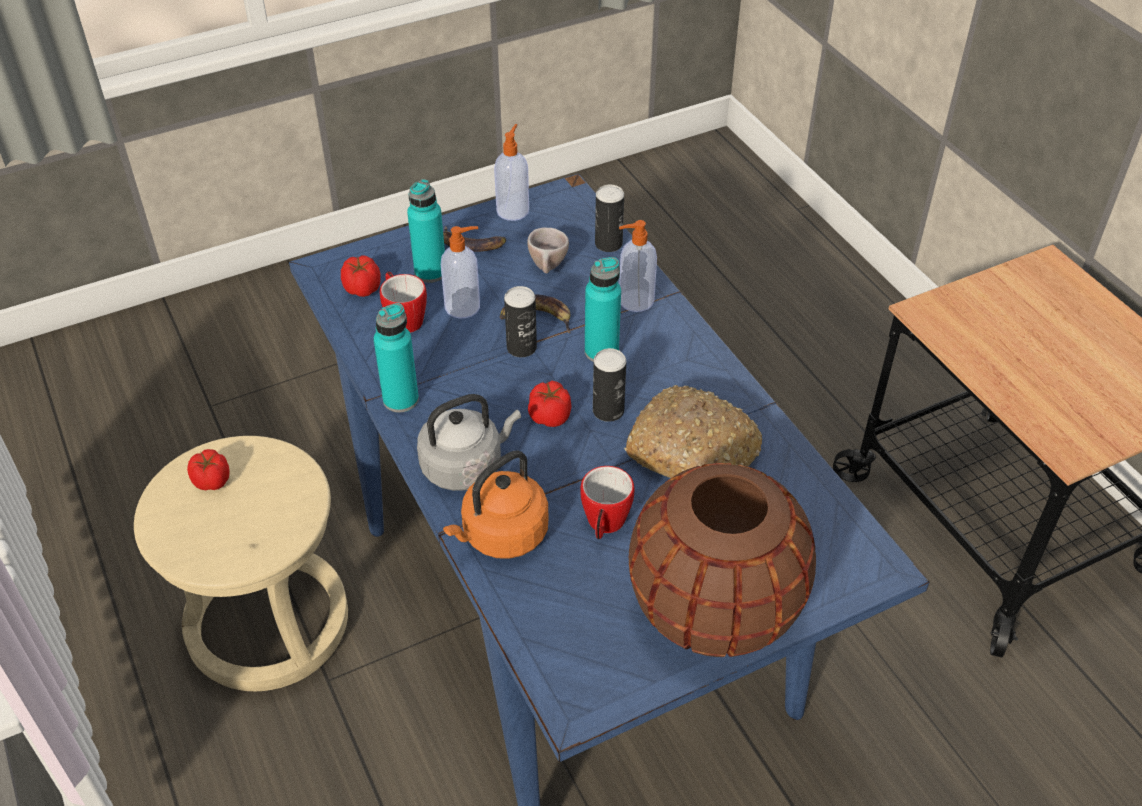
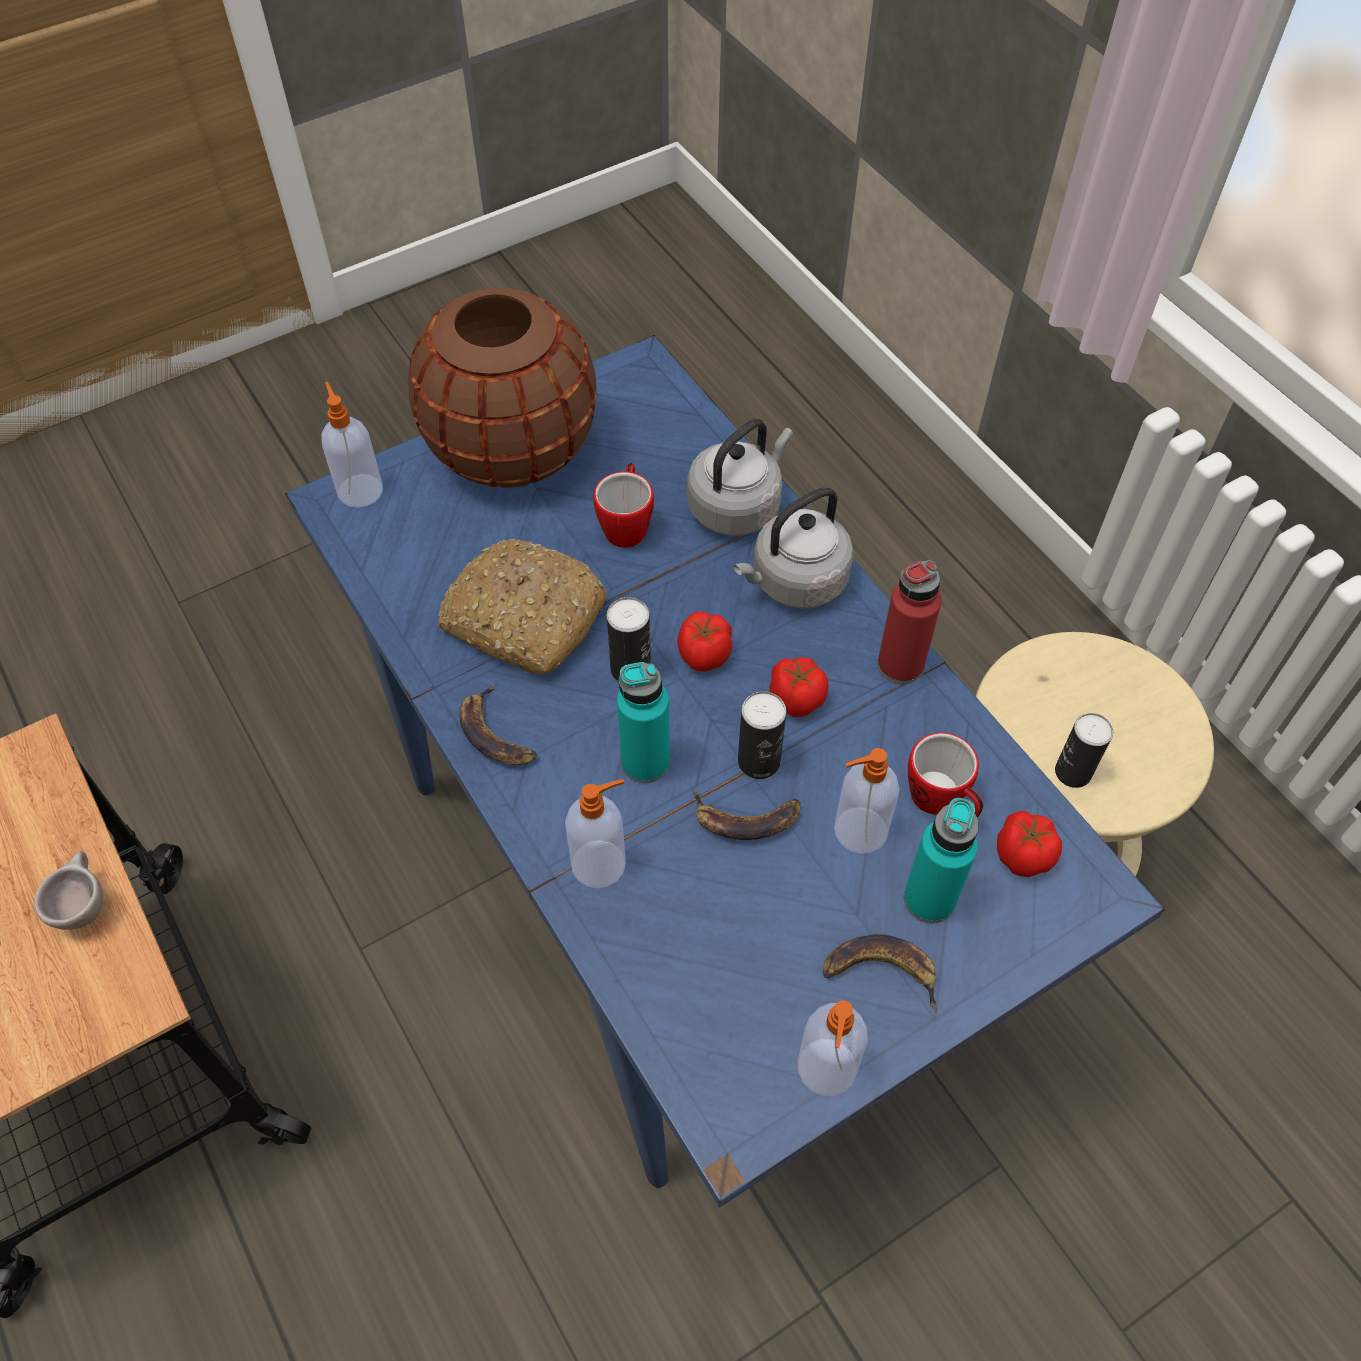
camera: 175 degrees right, 10 degrees up
tomato [187,449,230,490] -> tomato moved to [769,657,828,717]
turquoise bottle [374,303,419,413] -> red bottle [877,560,941,684]
orange kettle [443,450,548,559] -> grey kettle [687,419,793,536]
beige cup [527,227,569,273] -> beige cup moved to [34,851,103,930]
can [595,185,624,252] -> can moved to [1055,713,1113,788]
none -> soap dispenser [321,382,383,508]
none -> banana [459,683,537,765]

